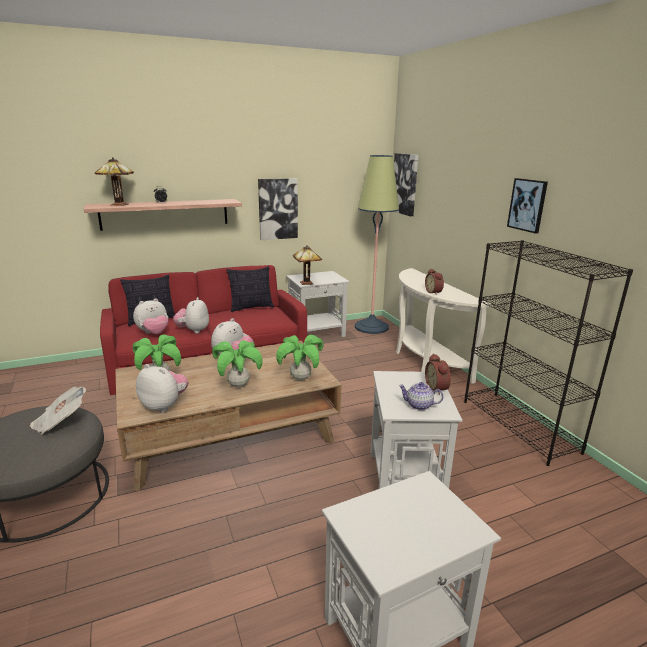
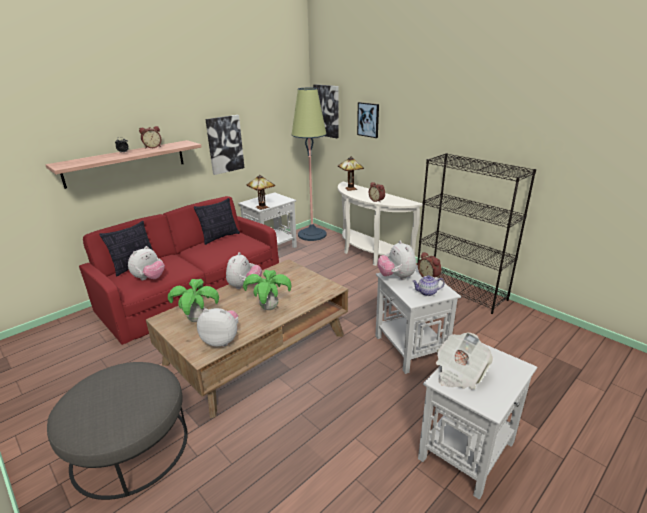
camera: 20 degrees left, 5 degrees up
newspaper [30,387,86,434] -> newspaper moved to [436,332,493,390]
table lamp [95,157,134,206] -> table lamp moved to [338,157,364,191]
plush toy [173,297,209,334] -> plush toy moved to [377,241,416,280]
potted plant [276,335,323,380] -> none
picture [507,178,548,234] -> picture moved to [357,102,379,138]
none -> alarm clock [139,126,161,149]

